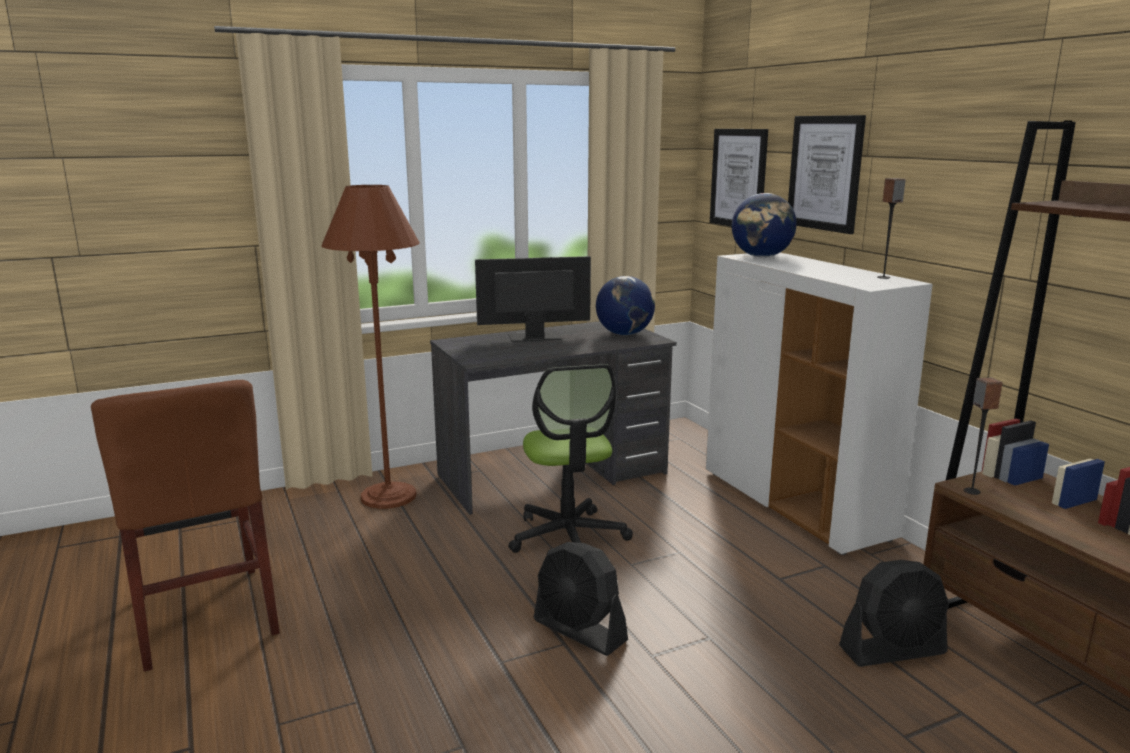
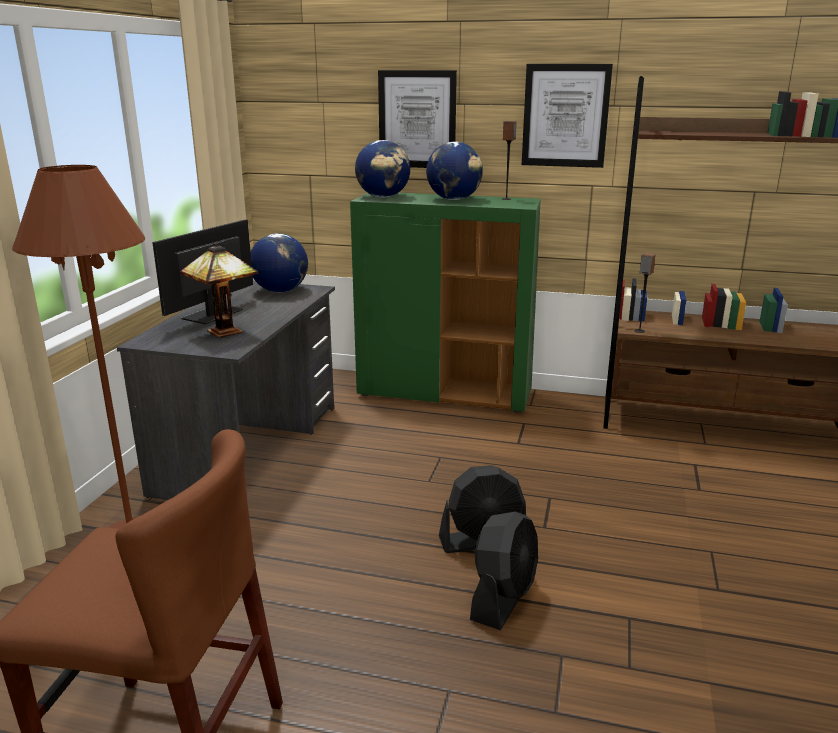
camera: 50 degrees left, 5 degrees up
office chair [508,364,633,553] -> none
white cabinet [706,253,933,555] -> green cabinet [350,193,541,413]
picture [710,129,768,227] -> picture moved to [522,64,613,168]
black fan [839,560,949,667] -> black fan moved to [470,512,538,630]
none -> table lamp [181,243,258,338]
none -> globe [426,142,483,200]

